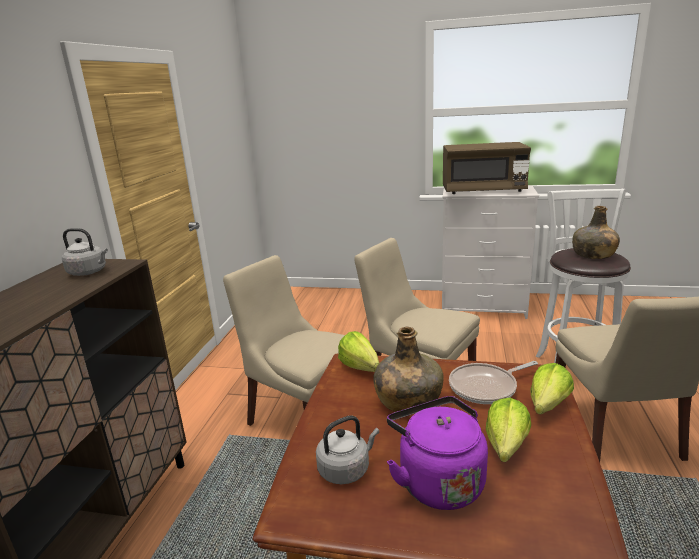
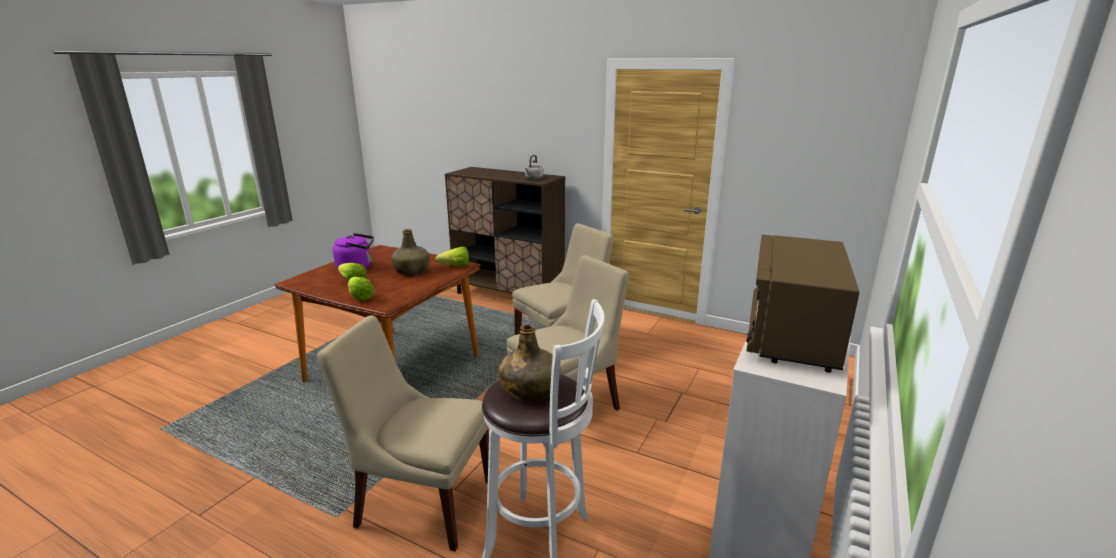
camera: 105 degrees right, 0 degrees up
grey kettle [316,415,379,484] -> none
frying pan [449,361,538,404] -> none

